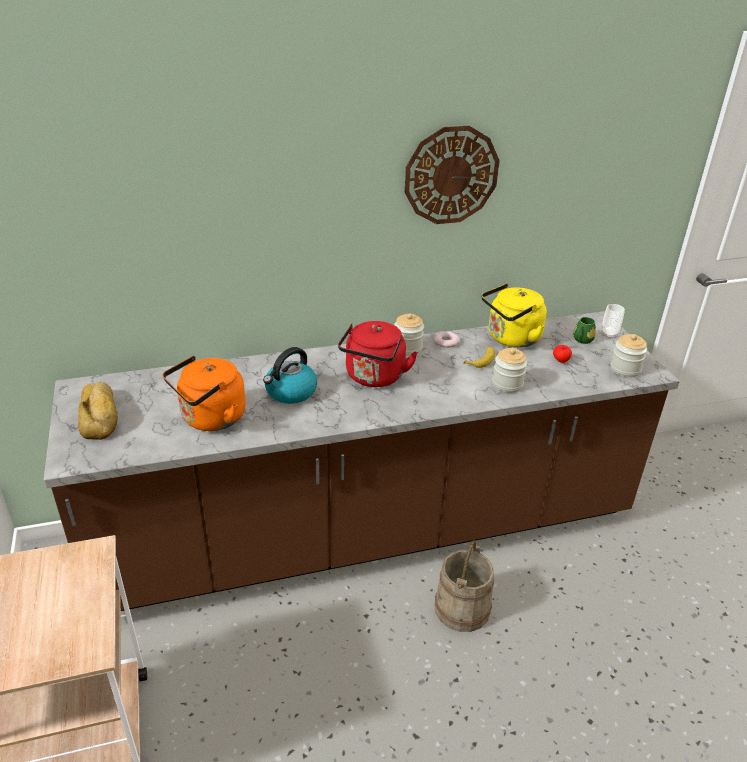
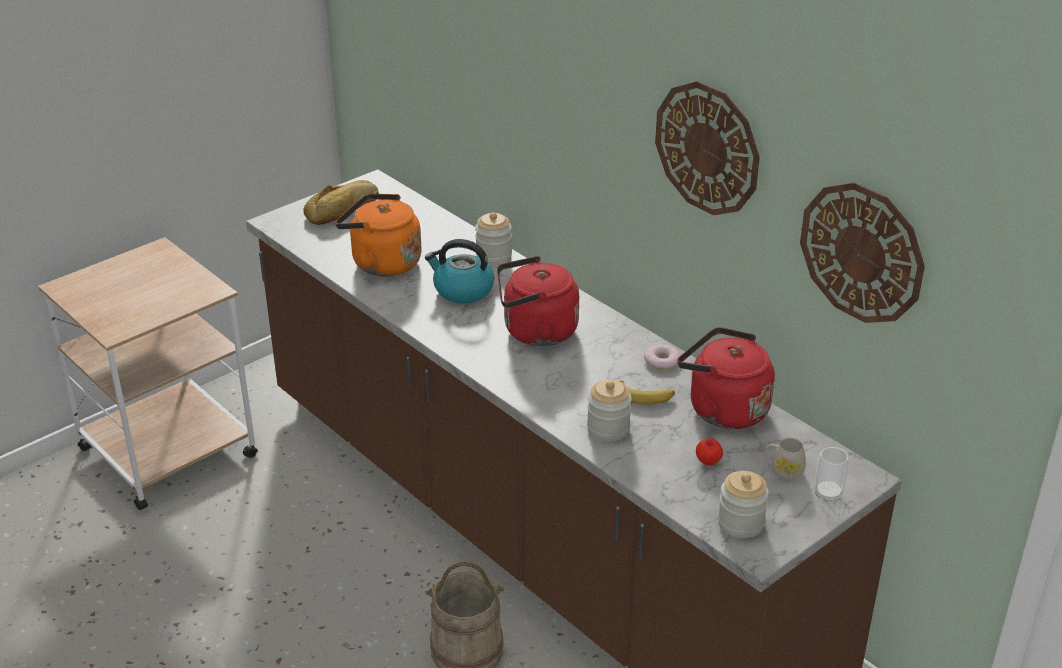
camera: 65 degrees right, 0 degrees up
jar [394,313,424,356] -> jar moved to [475,212,512,264]
yellow kettle [482,283,547,348] -> red kettle [678,327,775,429]
green mug [574,317,596,344] -> white mug [763,438,806,480]
none -> wall clock [800,182,925,323]

